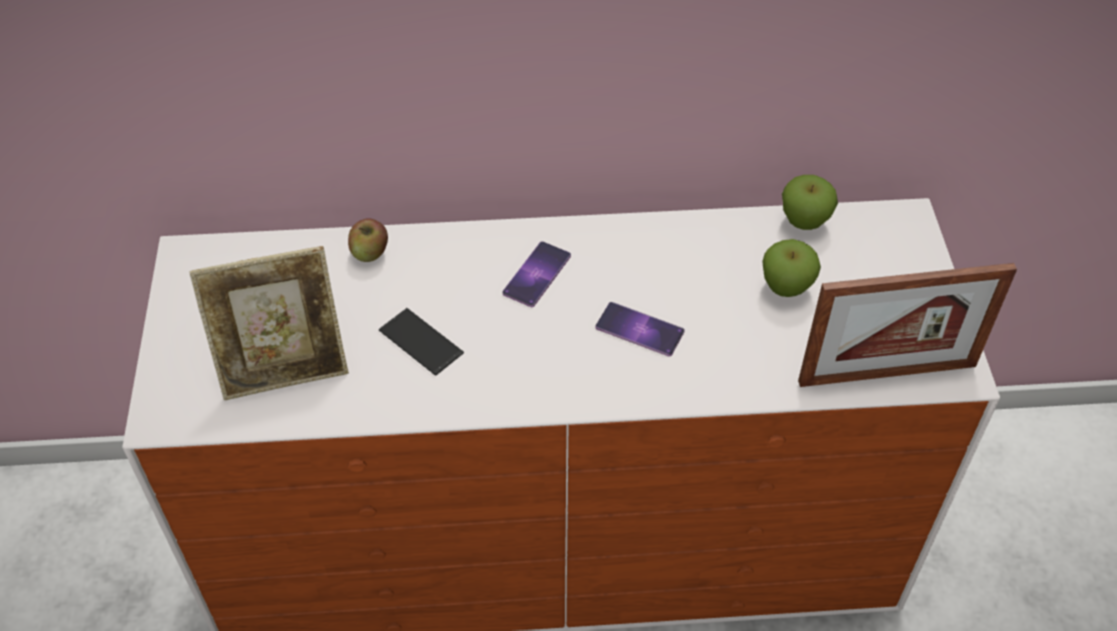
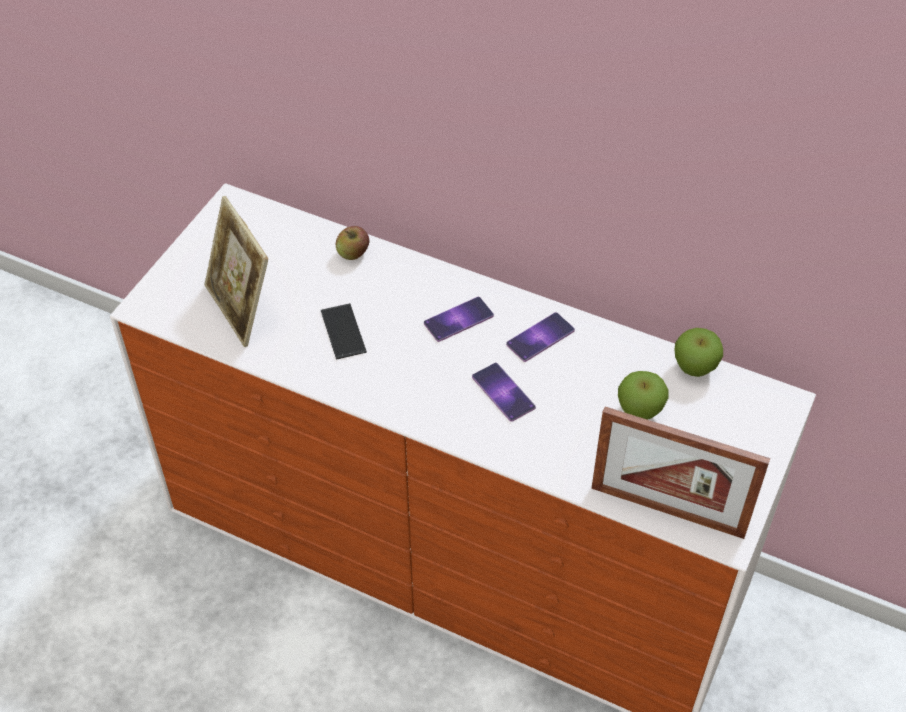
camera: 30 degrees right, 0 degrees up
picture frame [189,246,349,400] -> picture frame turned 45 degrees clockwise [204,196,268,347]
none -> phone [506,312,575,362]

